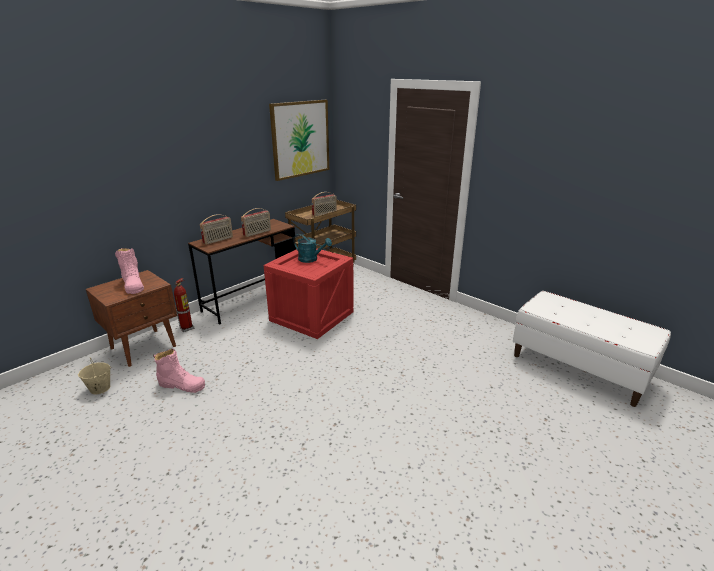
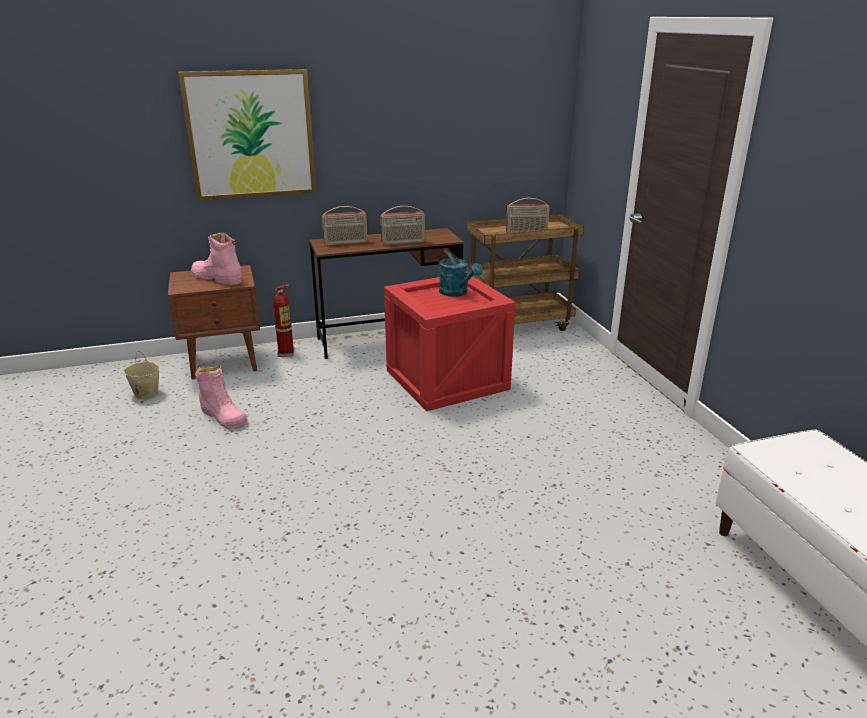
camera: 30 degrees right, 0 degrees up
pink boot [115,248,144,294] -> pink boot turned 120 degrees clockwise [191,233,242,285]
picture [269,100,329,181] -> picture moved to [178,69,316,200]

